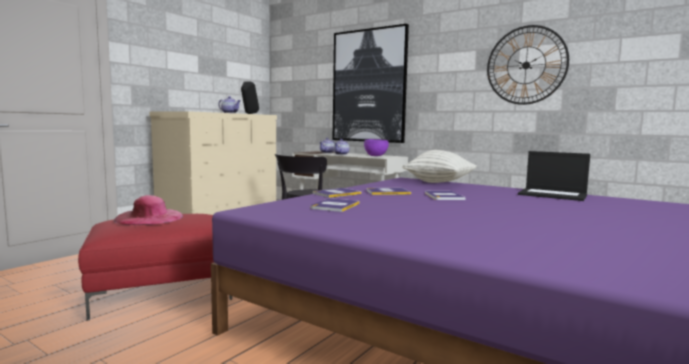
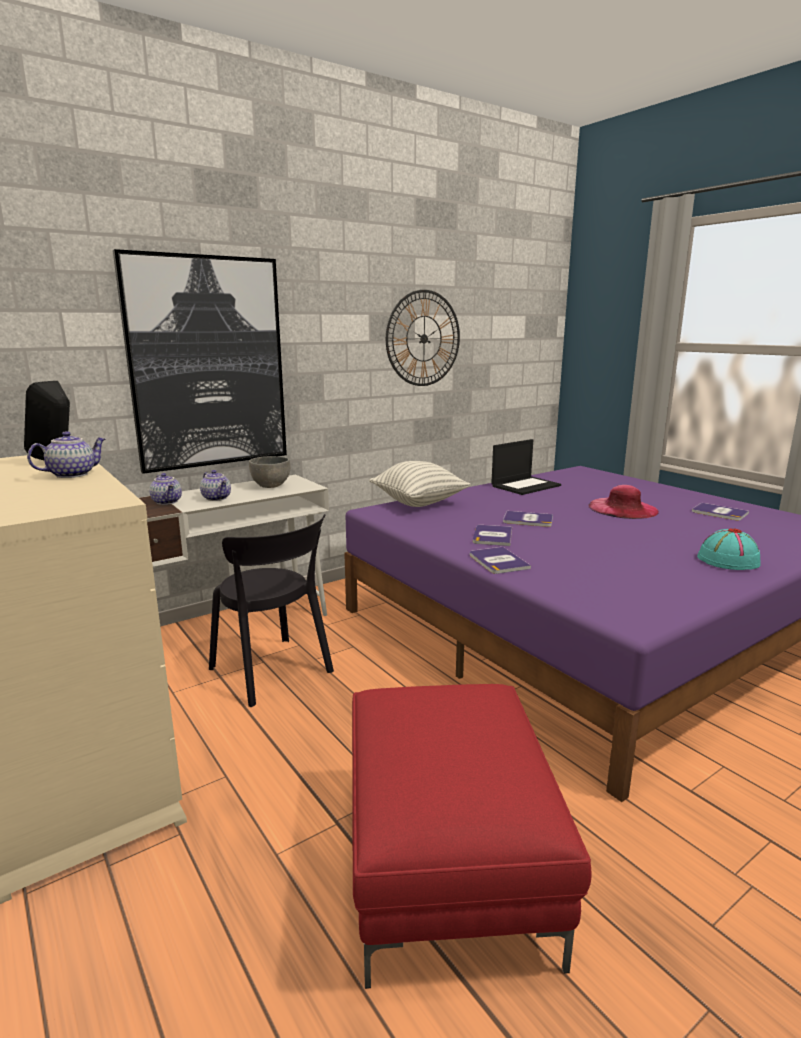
camera: 70 degrees left, 10 degrees up
pink hat [114,195,183,225] -> pink hat moved to [588,485,659,519]
book [310,198,360,212] -> book moved to [692,503,749,521]
purple bowl [364,139,389,156] -> grey bowl [249,456,291,488]
none -> turquoise hat [697,528,761,570]

